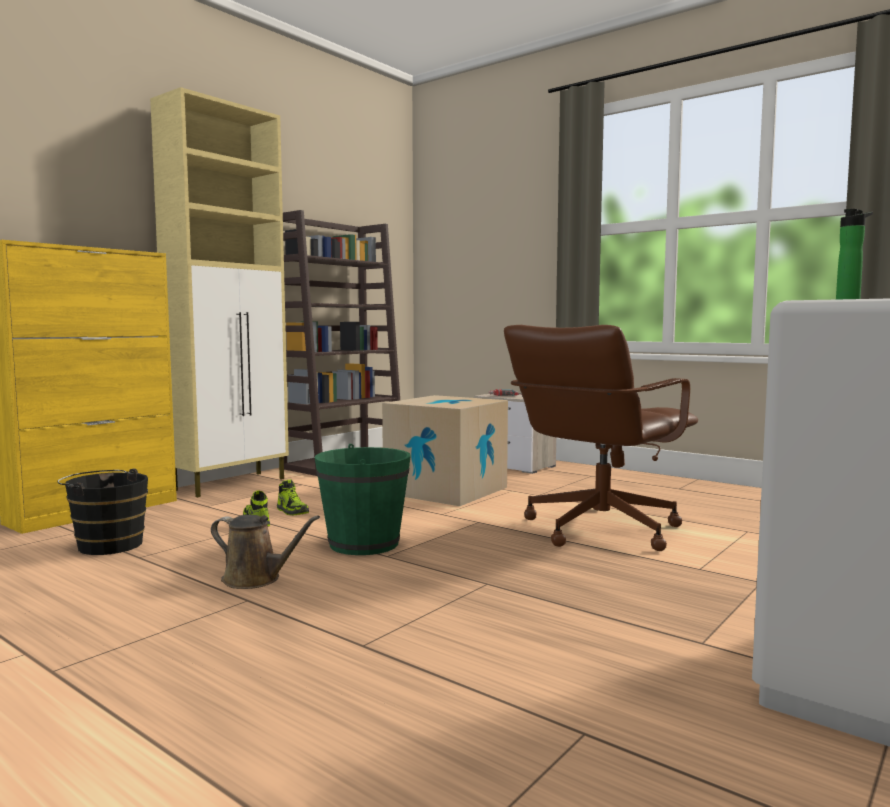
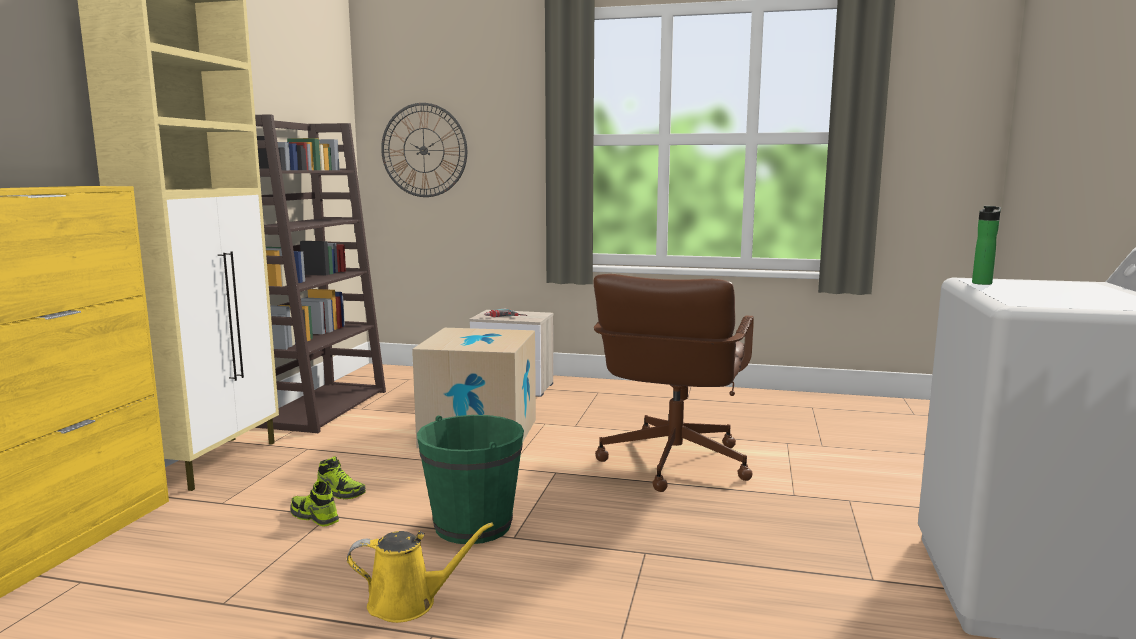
camera: 25 degrees left, 5 degrees up
black bucket [57,469,148,555] -> none
brown watering can [211,515,320,589] -> yellow watering can [347,523,493,623]
none -> wall clock [381,103,467,197]

